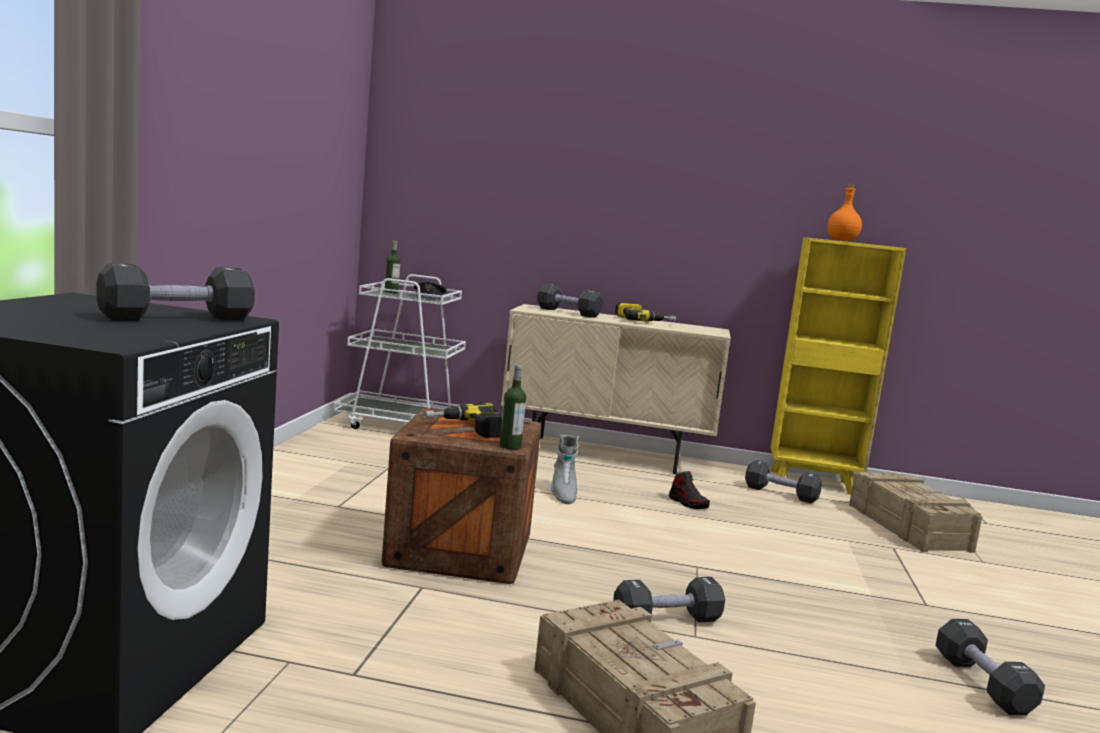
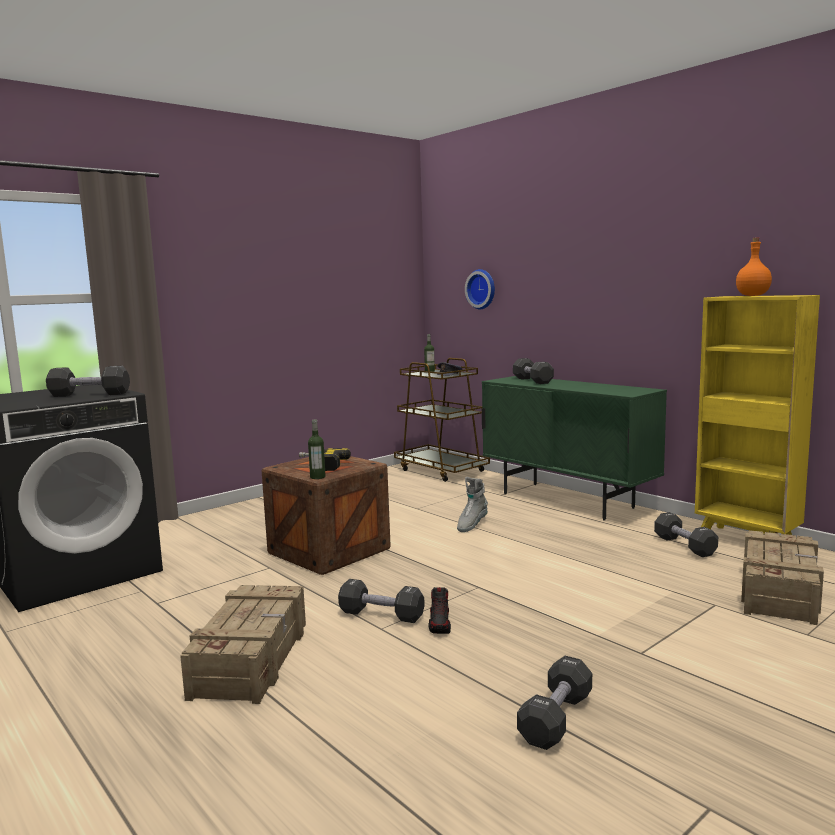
camera: 40 degrees right, 0 degrees up
white cart [333,274,466,429] -> brown cart [394,358,490,482]
beige cabinet [501,304,731,474] -> green cabinet [482,376,667,520]
power drill [615,302,676,322] -> none
shoe [669,471,710,509] -> shoe moved to [428,587,451,634]
none -> wall clock [465,269,495,309]

